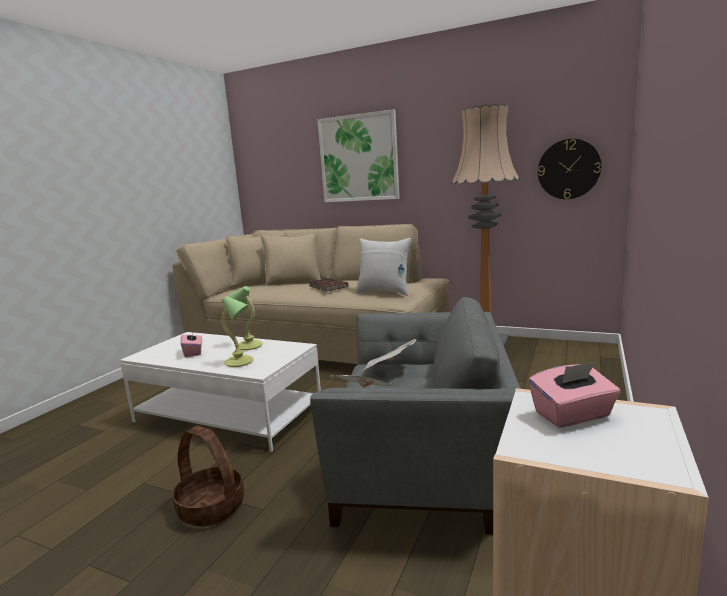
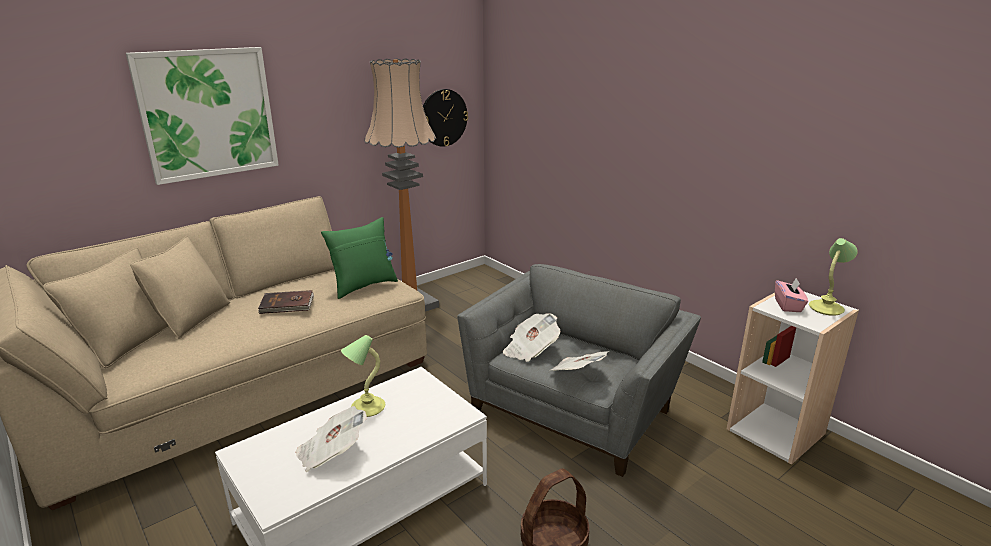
camera: 65 degrees left, 10 degrees up
pink tissue box [180,329,202,357] -> newspaper [295,406,367,472]
table lamp [222,296,254,367] -> table lamp moved to [809,238,858,316]
grey pillow [356,238,411,296] -> green pillow [321,217,398,299]

